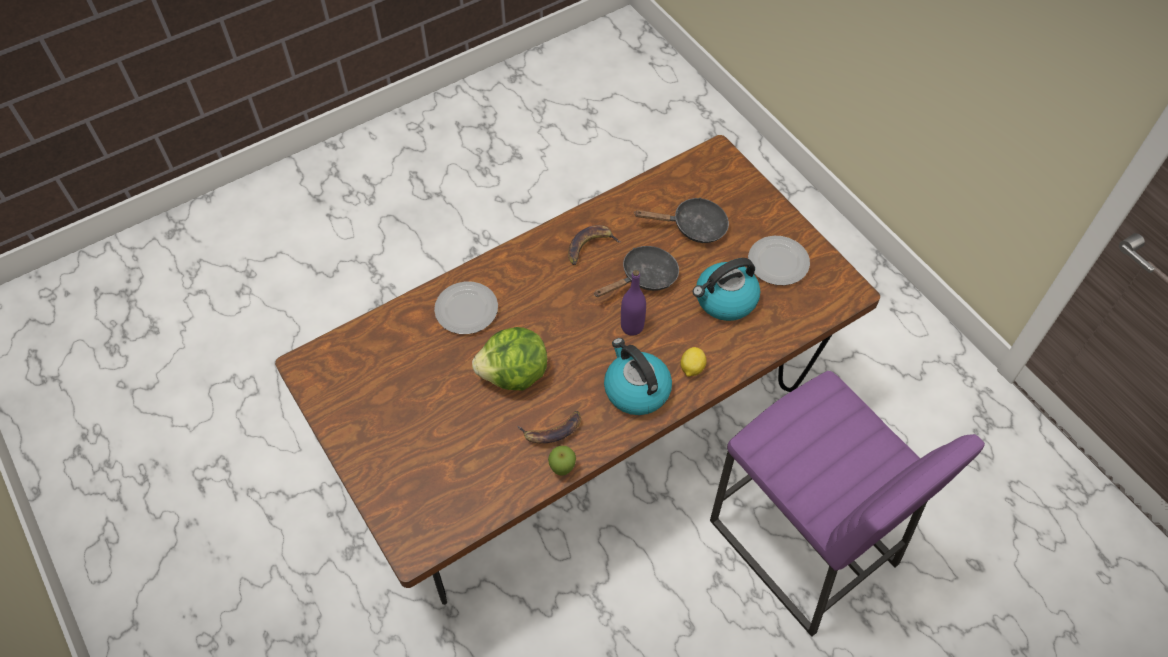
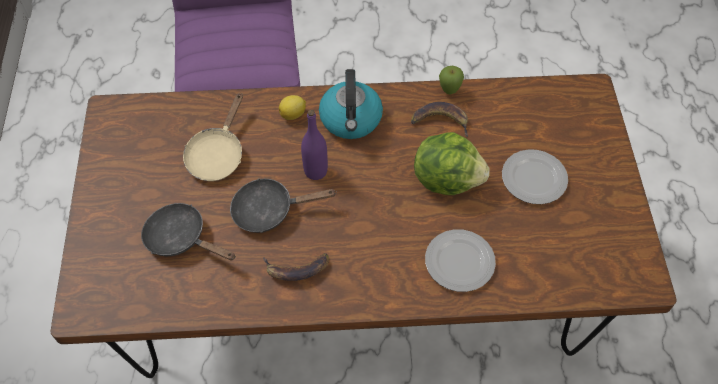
camera: 150 degrees left, 0 degrees up
kettle [693,258,761,321] -> beige frying pan [183,94,243,181]
plate [748,236,810,285] -> plate moved to [502,149,568,204]

